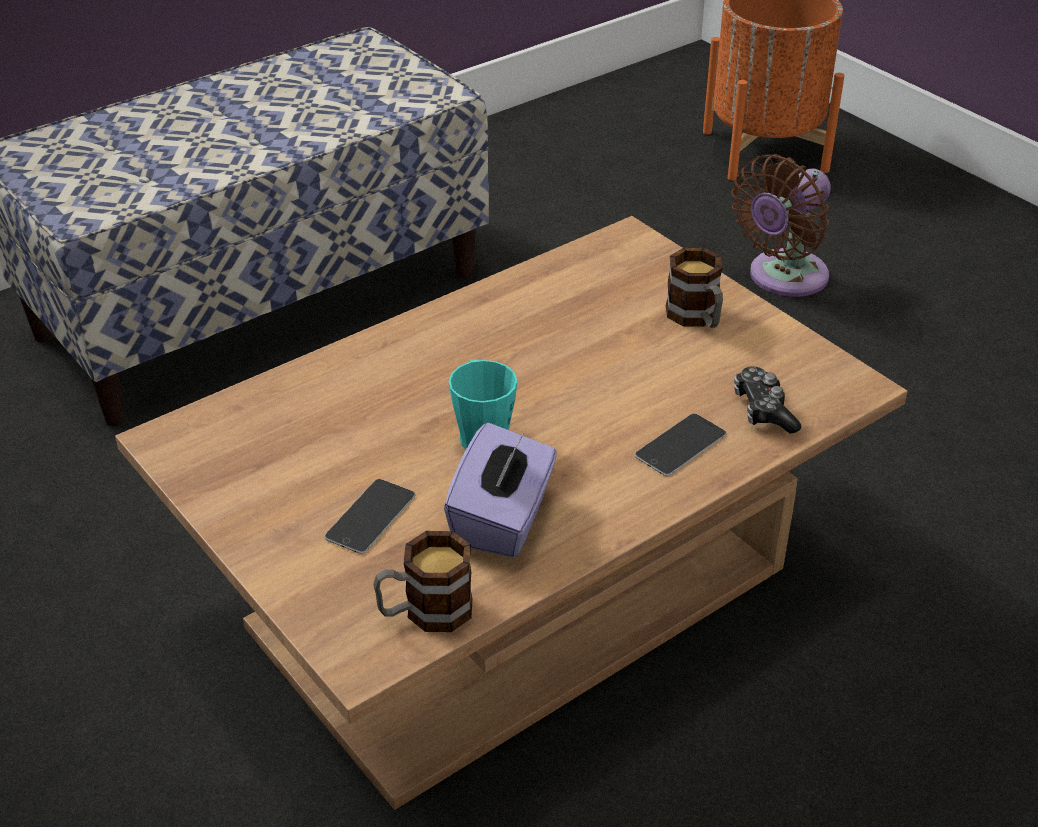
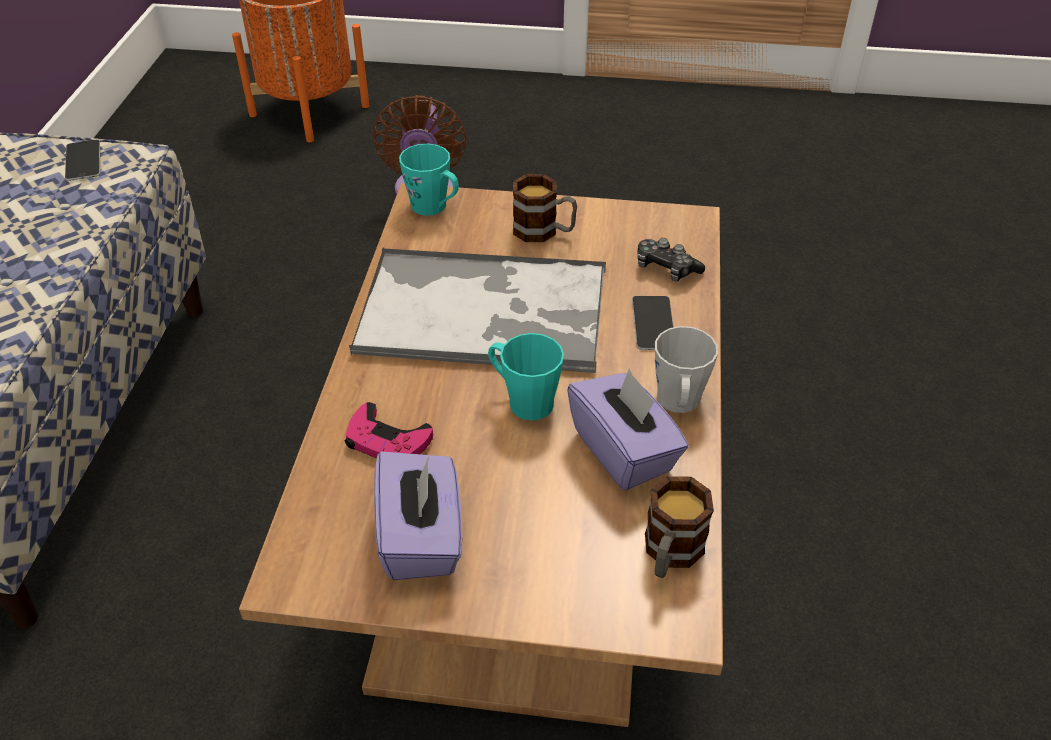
camera: 45 degrees left, 5 degrees up
phone [324,479,415,554] -> phone moved to [65,140,100,181]
none -> pink game controller [345,402,433,458]
none -> tray [349,247,606,373]
none -> purple tissue box [374,452,462,580]
none -> turquoise mug [399,144,459,216]
none -> grey mug [655,326,718,413]

